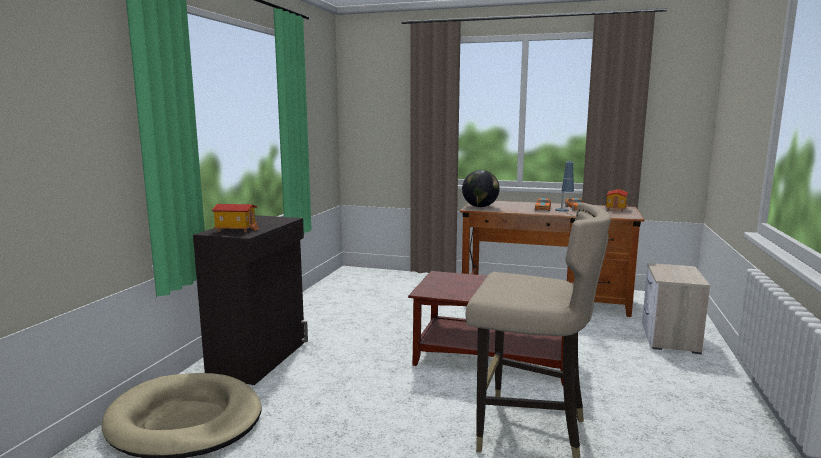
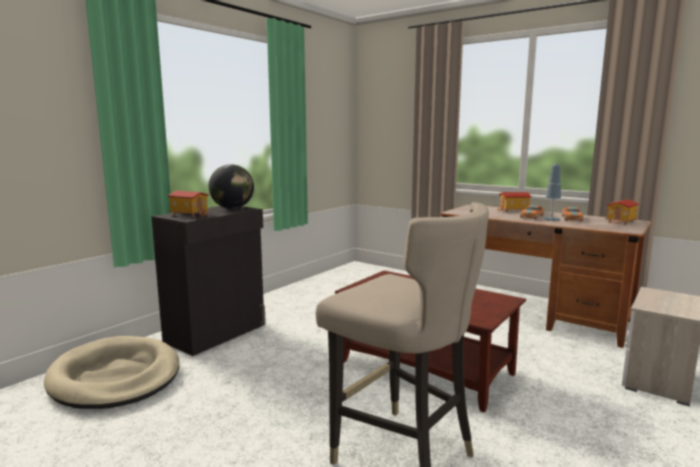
camera: 20 degrees right, 0 degrees up
globe [462,170,500,207] -> globe moved to [209,164,254,209]
none -> toy house [497,192,532,213]

